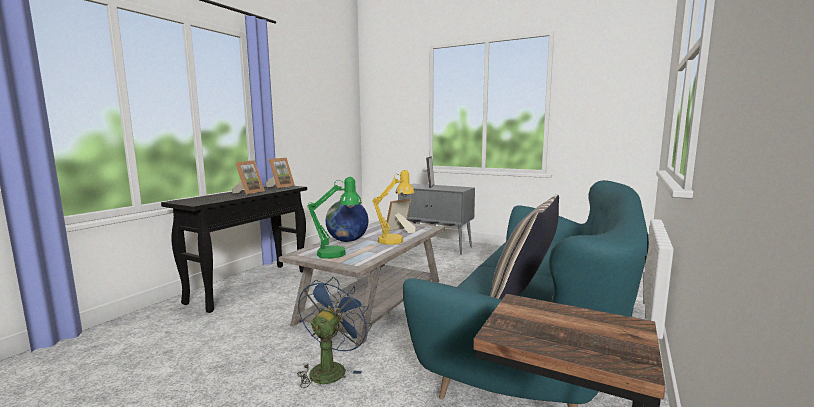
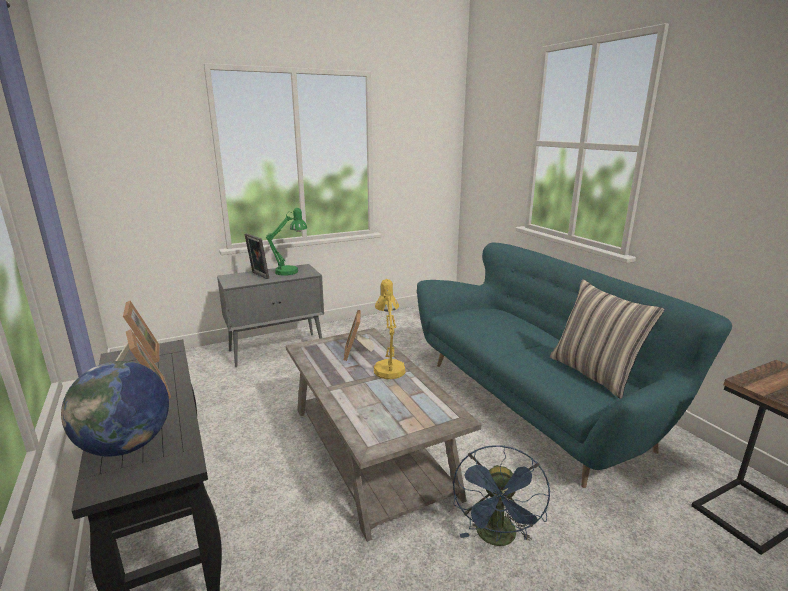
camera: 55 degrees left, 10 degrees up
blue fan [297,277,372,388] -> blue fan turned 135 degrees counterclockwise [453,445,550,546]
green table lamp [307,177,362,259] -> green table lamp moved to [266,208,307,276]
globe [326,201,369,242] -> globe moved to [61,361,169,457]

